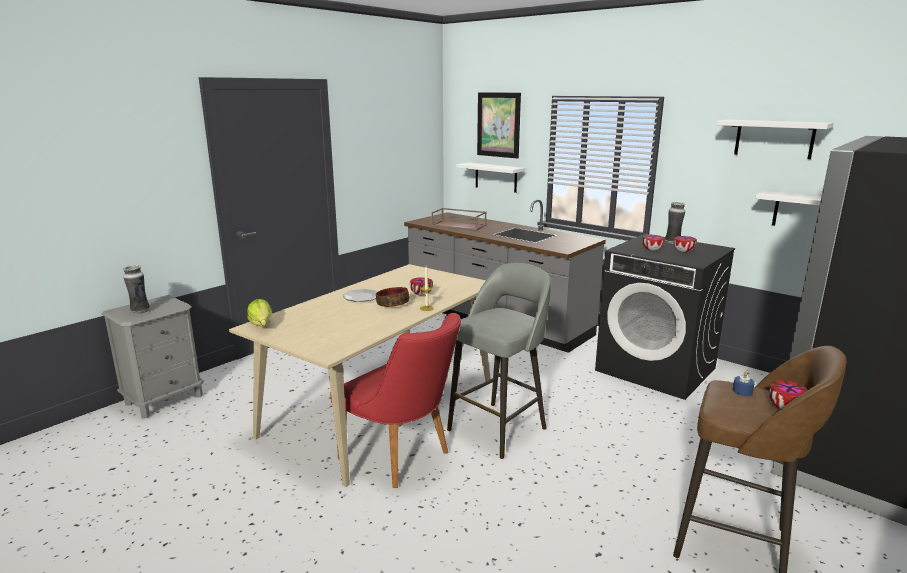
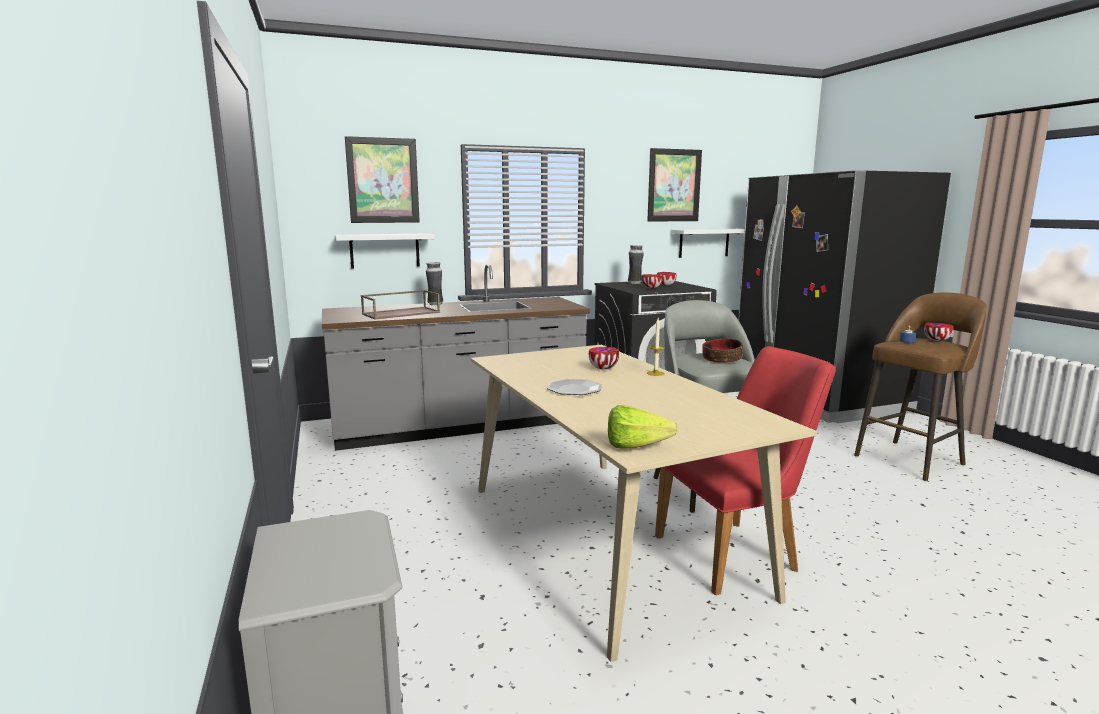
camera: 60 degrees left, 5 degrees down
vase [123,265,150,314] -> vase moved to [426,262,443,305]
bowl [376,287,409,307] -> bowl moved to [702,339,744,363]
white shelf [717,120,834,159] -> picture [647,148,702,222]

